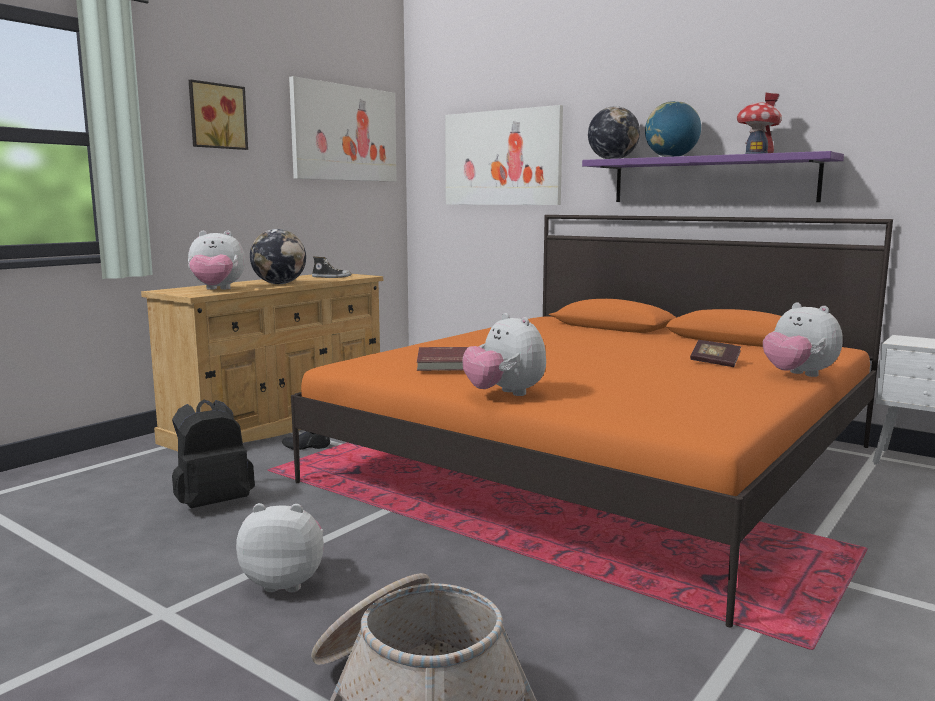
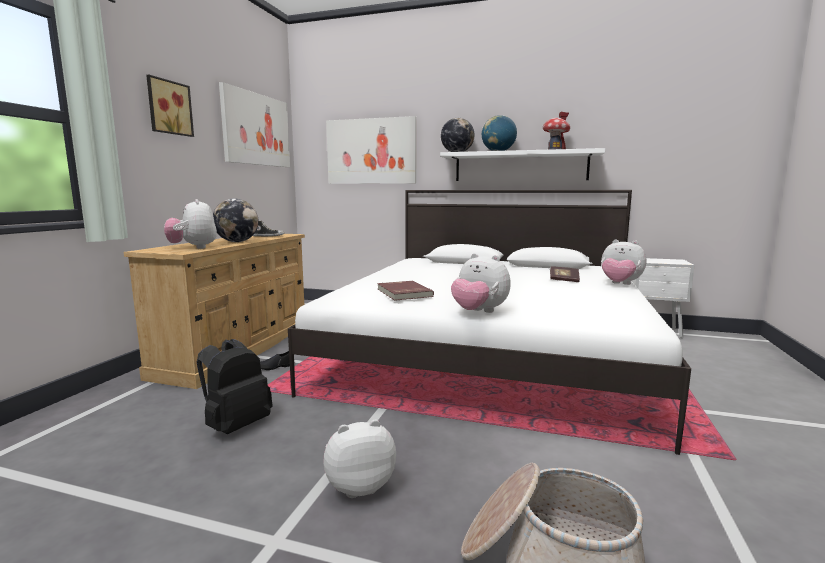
camera: 20 degrees left, 0 degrees up
plush toy [188,230,245,290] -> plush toy turned 90 degrees clockwise [164,199,217,249]
orange bed [291,215,893,627] -> white bed [288,190,691,455]
purple shelf [582,151,844,202] -> white shelf [440,148,605,181]

